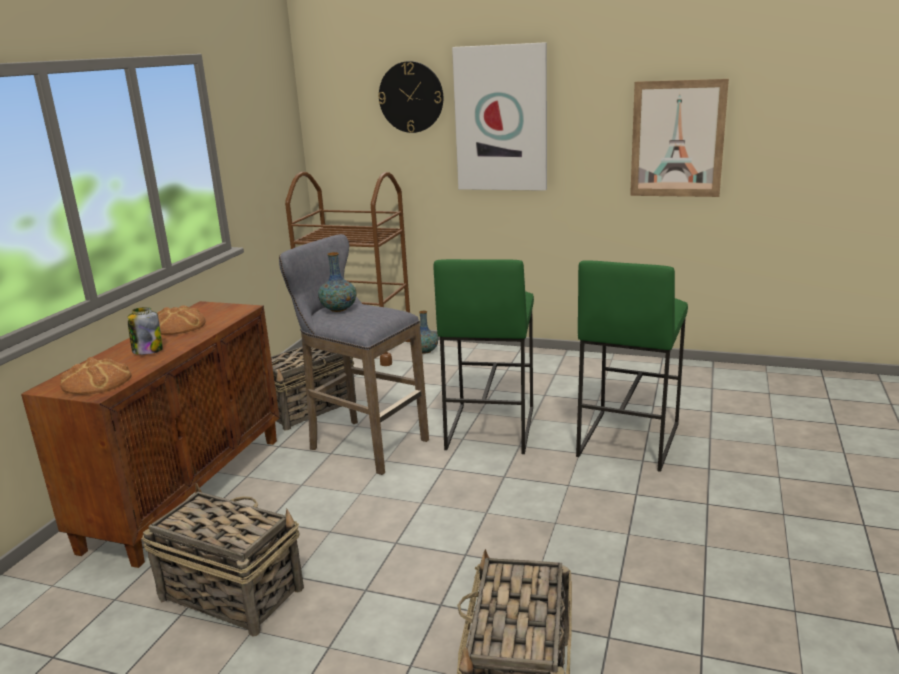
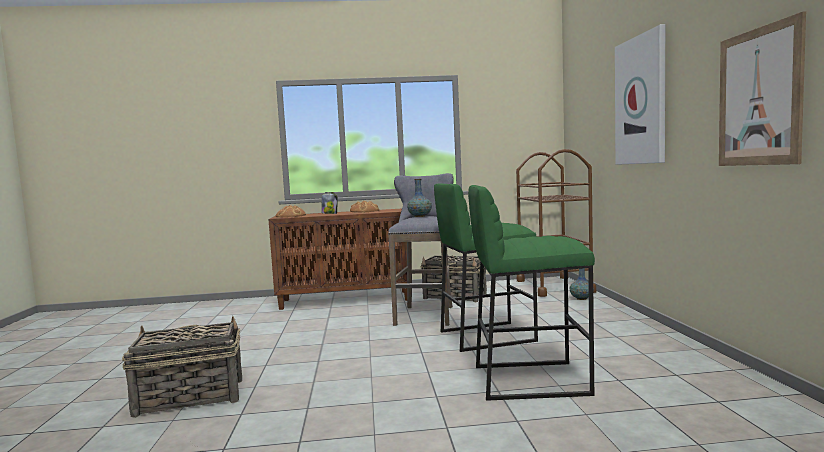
camera: 65 degrees right, 15 degrees down
basket [142,483,304,637] -> none
wall clock [378,61,443,133] -> none

